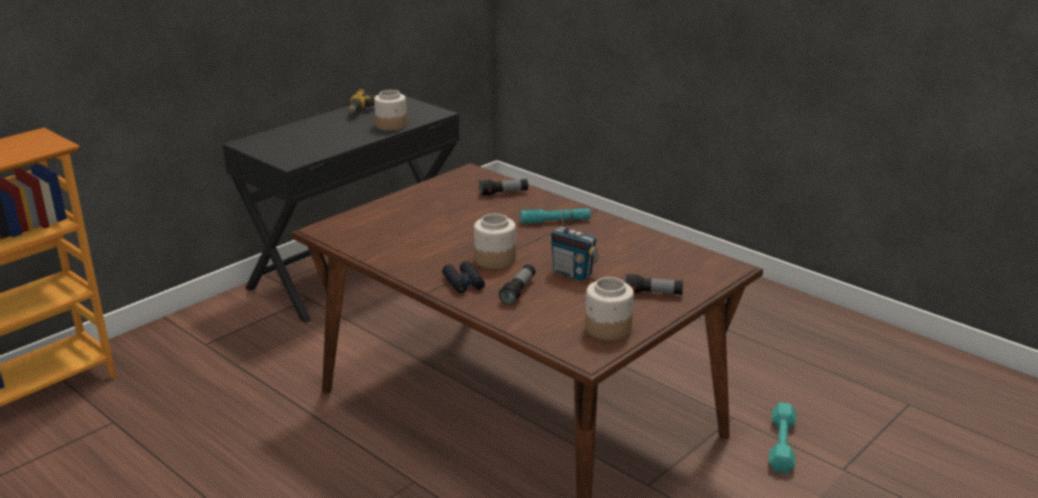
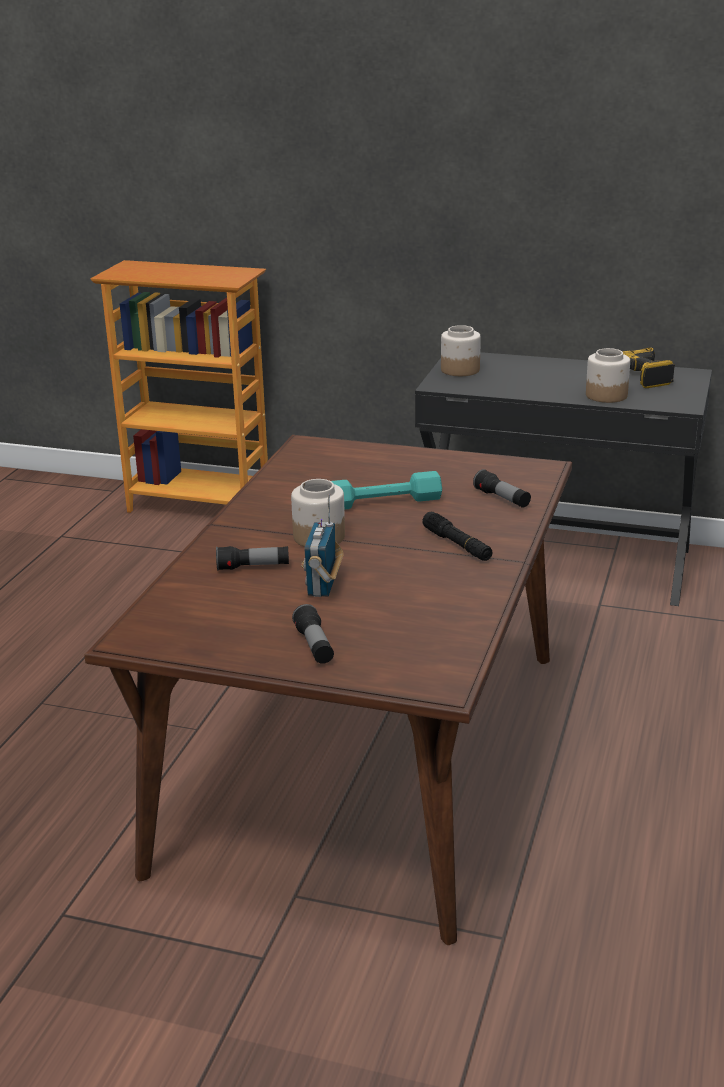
camera: 65 degrees right, 0 degrees up
black binoculars [442,261,485,293] -> none
turquoise flashlight [520,208,591,224] -> black flashlight [422,512,493,561]
jar [585,277,634,340] -> jar moved to [441,325,481,376]
turquoise dumbbell [769,402,796,473] -> turquoise dumbbell moved to [331,471,442,510]

